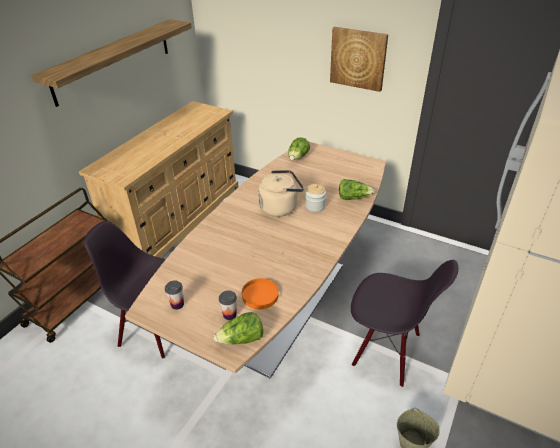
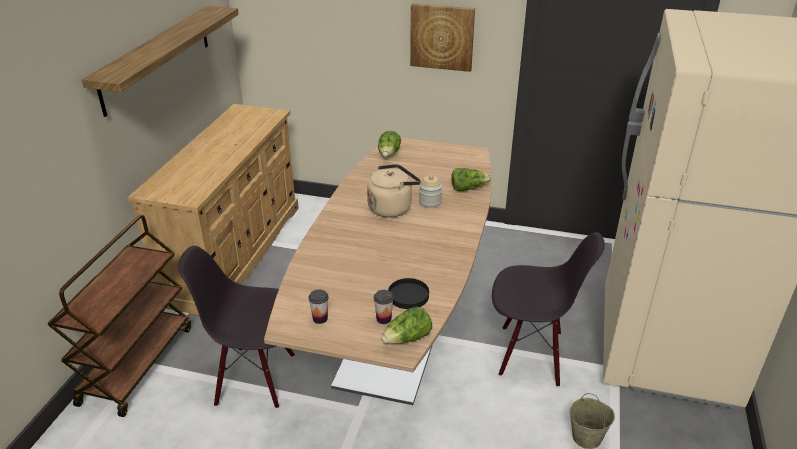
camera: 15 degrees left, 5 degrees down
orange plate [242,278,279,309] -> black plate [388,278,429,309]

